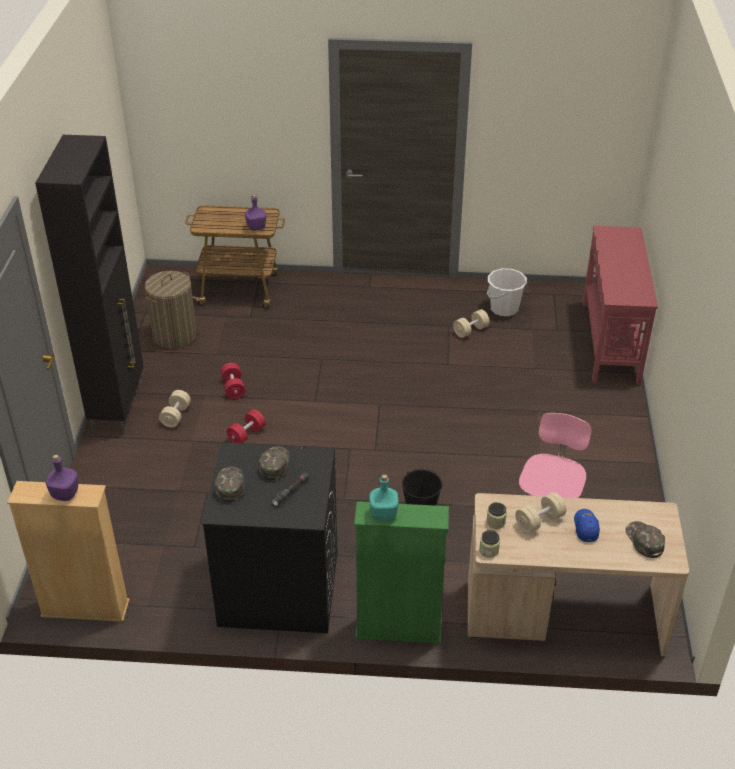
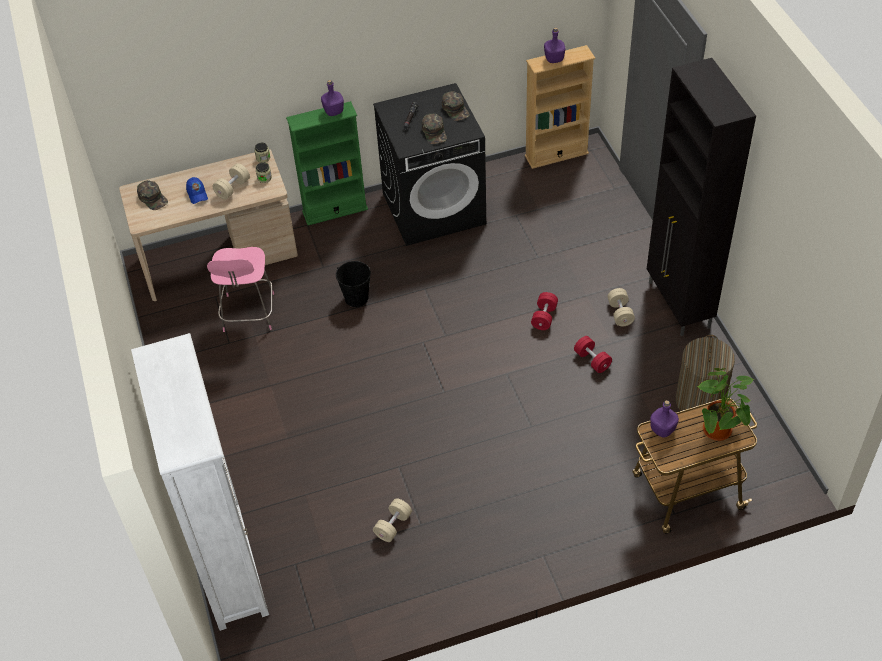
camera: 160 degrees right, 10 degrees up
turquoise bottle [369,474,398,521] -> purple bottle [321,80,344,116]
white bucket [487,268,527,316] -> none
red console table [583,226,658,385] -> white bookcase [131,333,269,631]
none -> potted plant [696,368,754,441]

